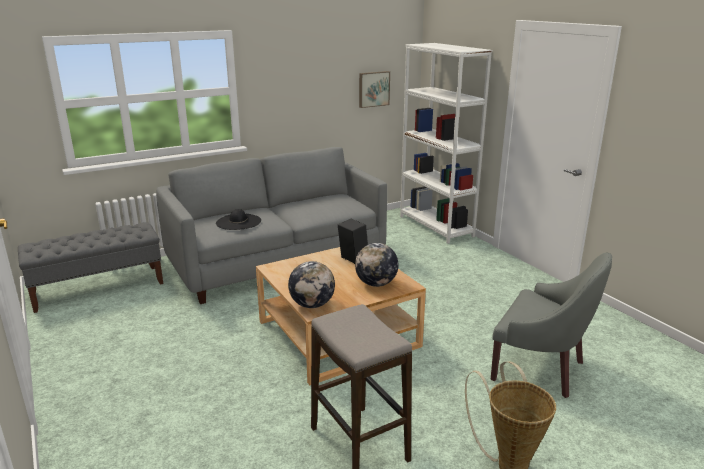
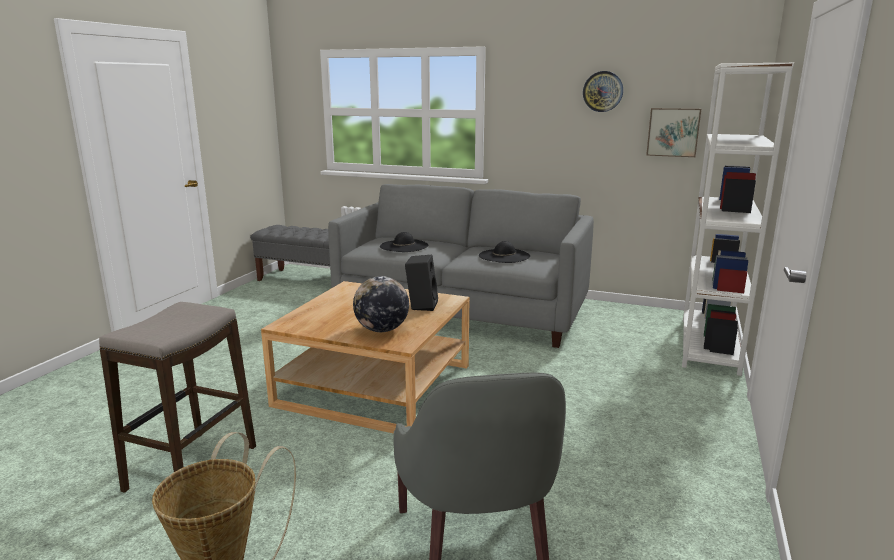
camera: 50 degrees right, 5 degrees down
globe [288,261,335,308] -> none
none -> black hat [479,241,530,263]
none -> wall clock [583,71,623,112]

